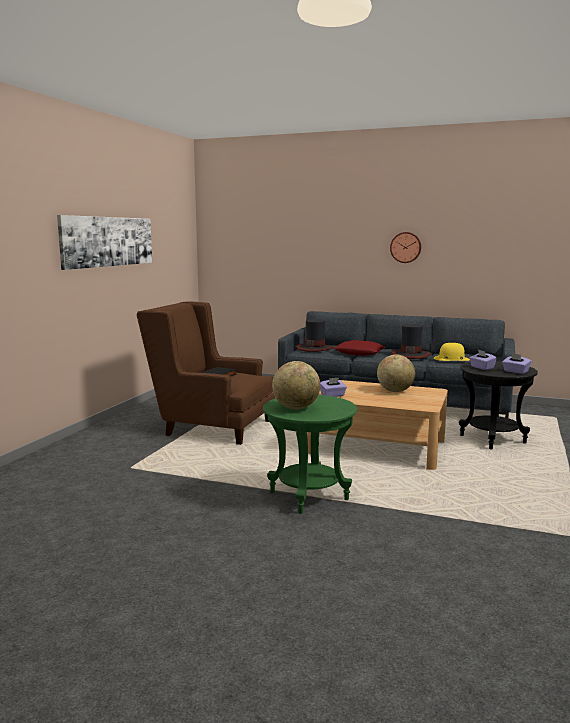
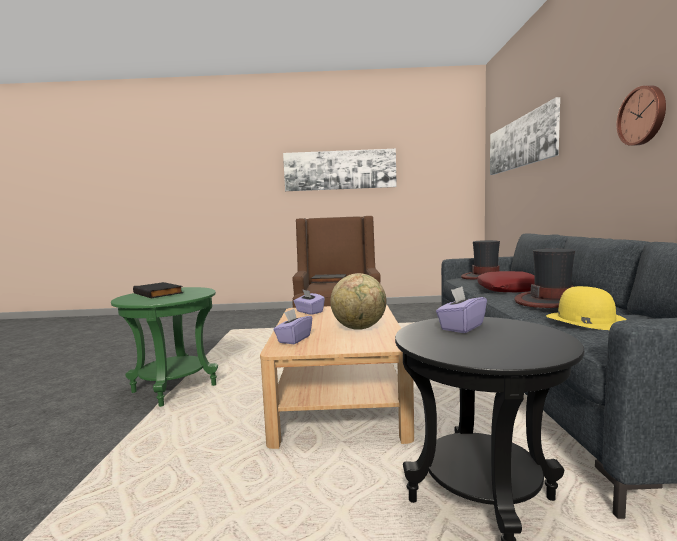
camera: 70 degrees right, 5 degrees down
globe [272,361,320,409] -> black book [133,282,183,298]
purple tissue box [502,353,531,374] -> purple tissue box moved to [274,309,312,344]
none -> picture [490,97,560,175]

